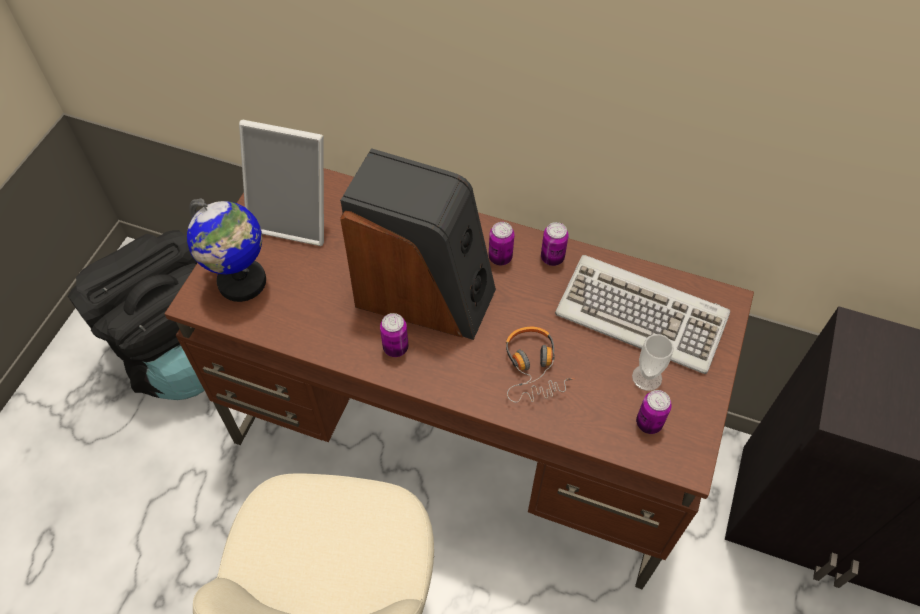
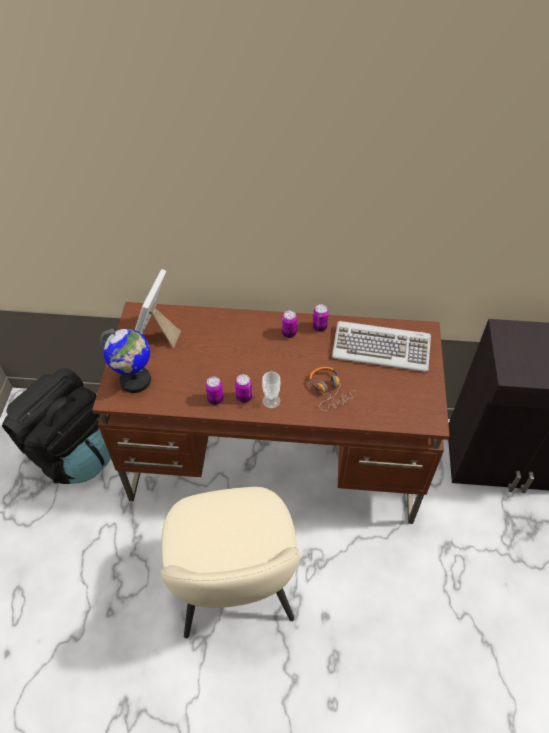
camera: 15 degrees left, 5 degrees down
picture frame [239,120,324,246] -> picture frame turned 105 degrees clockwise [135,269,181,348]
speaker [340,148,496,340] -> none
cup [632,334,674,391] -> cup moved to [262,371,281,408]
can [636,390,672,434] -> can moved to [206,376,224,405]

